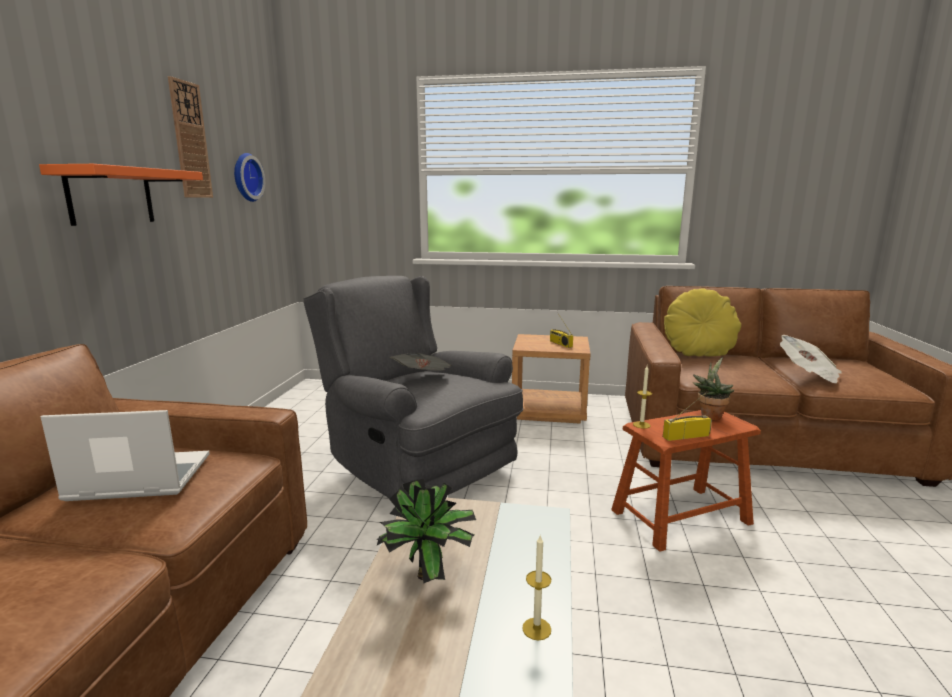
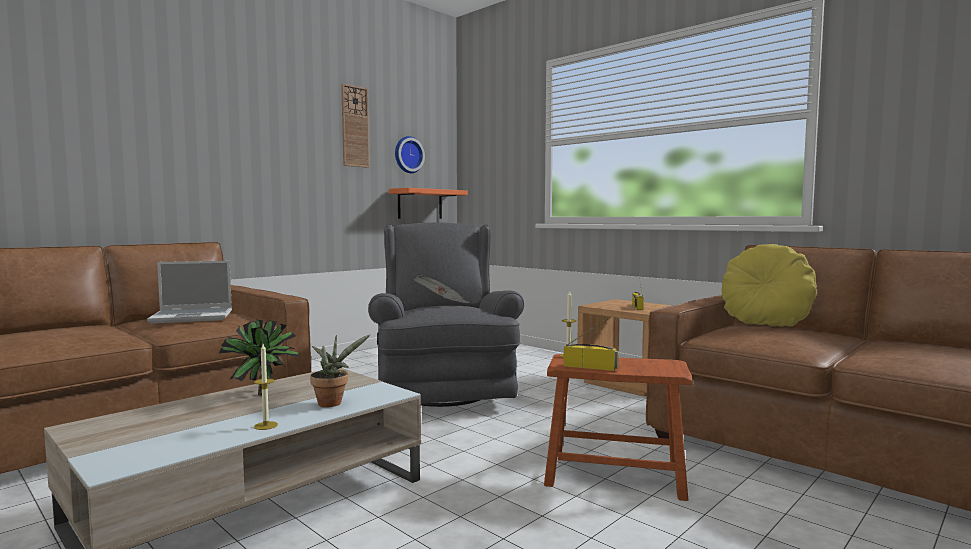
camera: 35 degrees right, 10 degrees down
orange shelf [39,164,203,226] -> orange shelf moved to [389,188,468,219]
laptop [41,410,210,501] -> laptop turned 135 degrees clockwise [147,261,232,323]
potted plant [692,357,734,421] -> potted plant moved to [310,334,370,407]
newspaper [780,335,842,384] -> none

